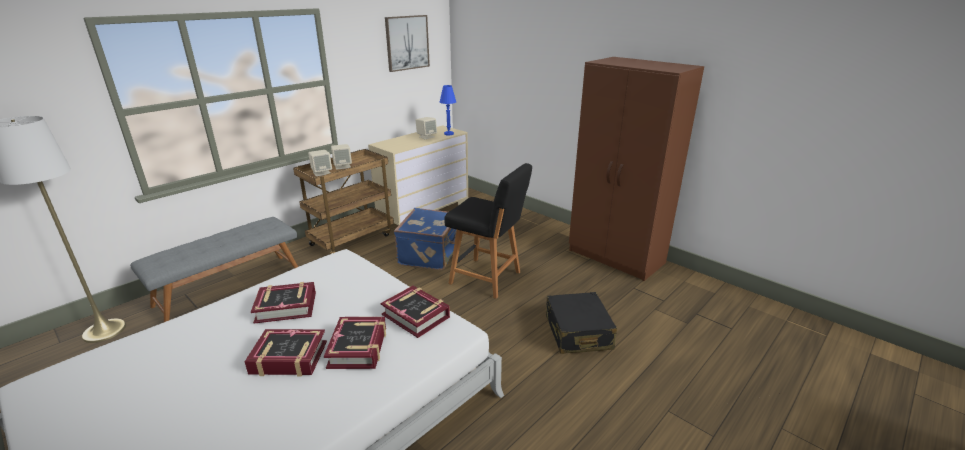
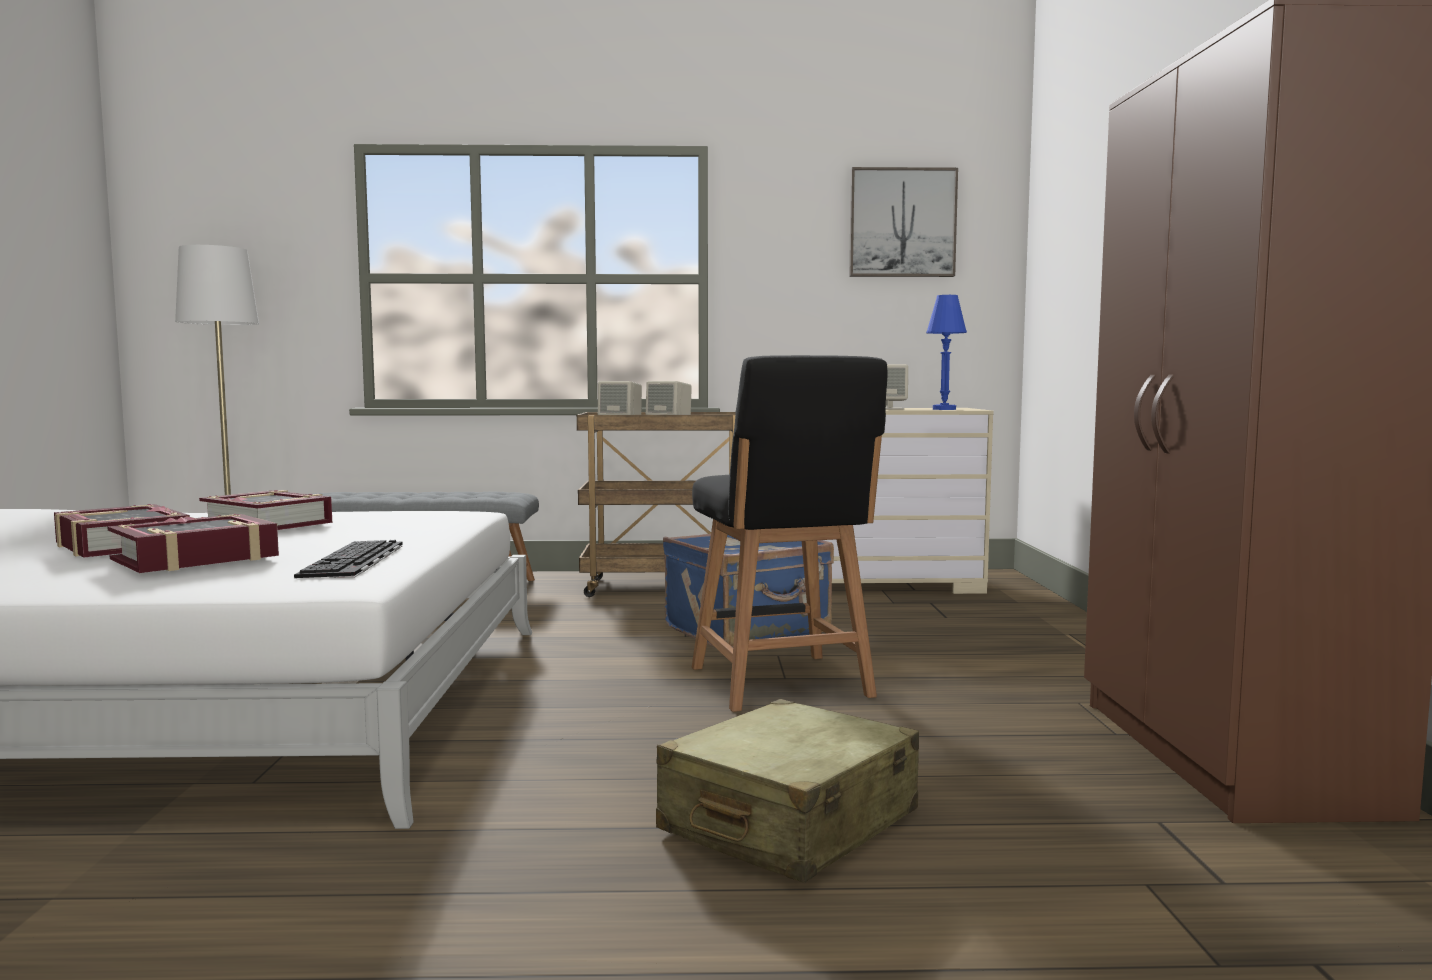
camera: 45 degrees right, 20 degrees down
book [381,286,450,338] -> keyboard [294,540,403,578]
black suitcase [546,292,617,354] -> beige suitcase [656,699,919,883]

